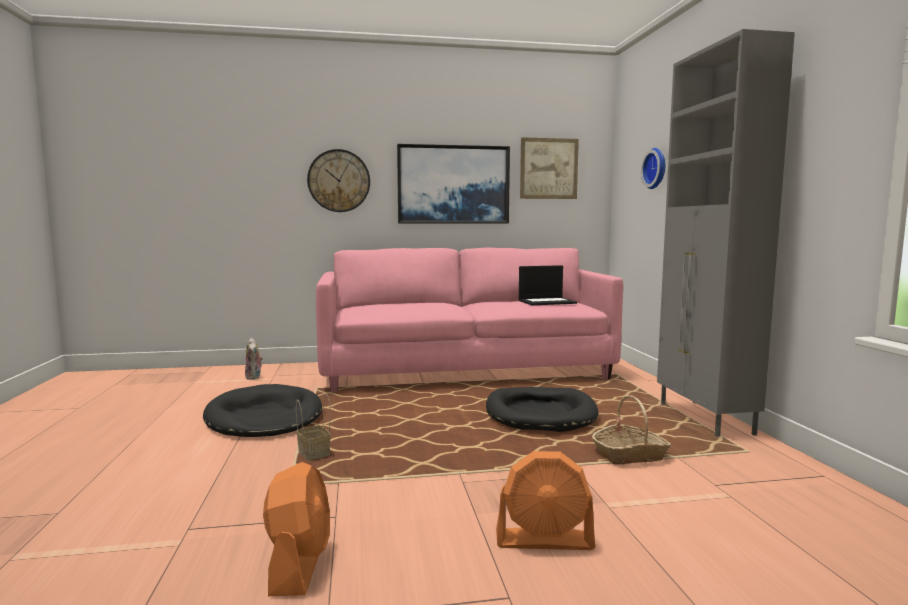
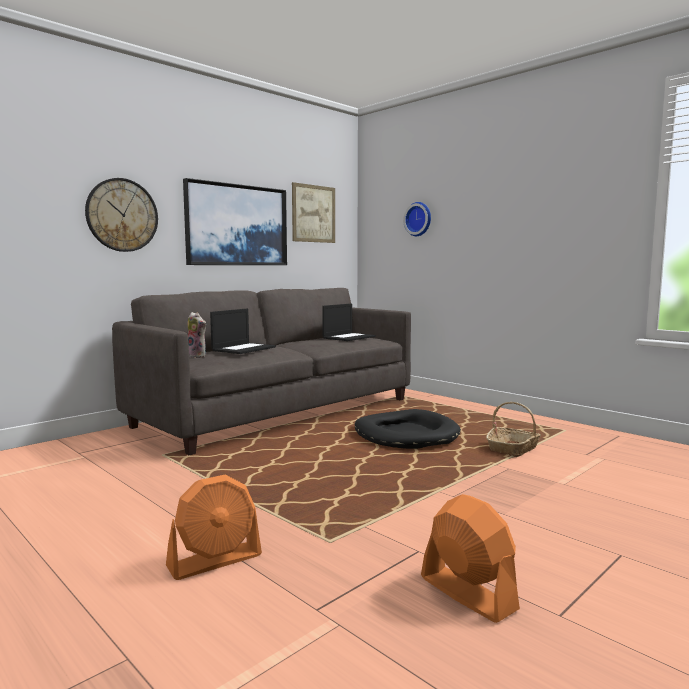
camera: 35 degrees left, 0 degrees up
black dog bed [203,384,322,437] -> none
plush toy [245,338,263,380] -> plush toy moved to [188,312,207,358]
basket [296,395,331,460] -> none
pink sofa [316,247,623,392] -> grey sofa [112,288,411,455]
orange fan [496,451,595,550] -> orange fan moved to [166,475,262,580]
grey cabinet [657,29,795,437] -> none
none -> laptop [210,309,276,354]

